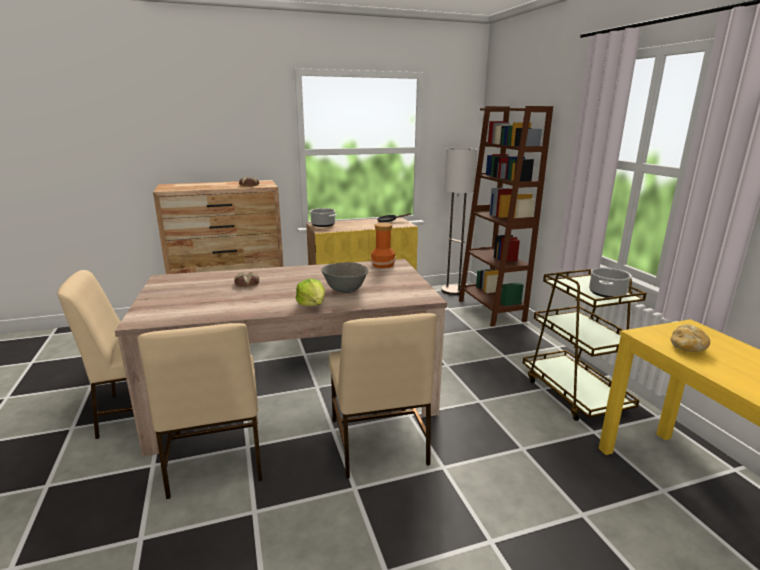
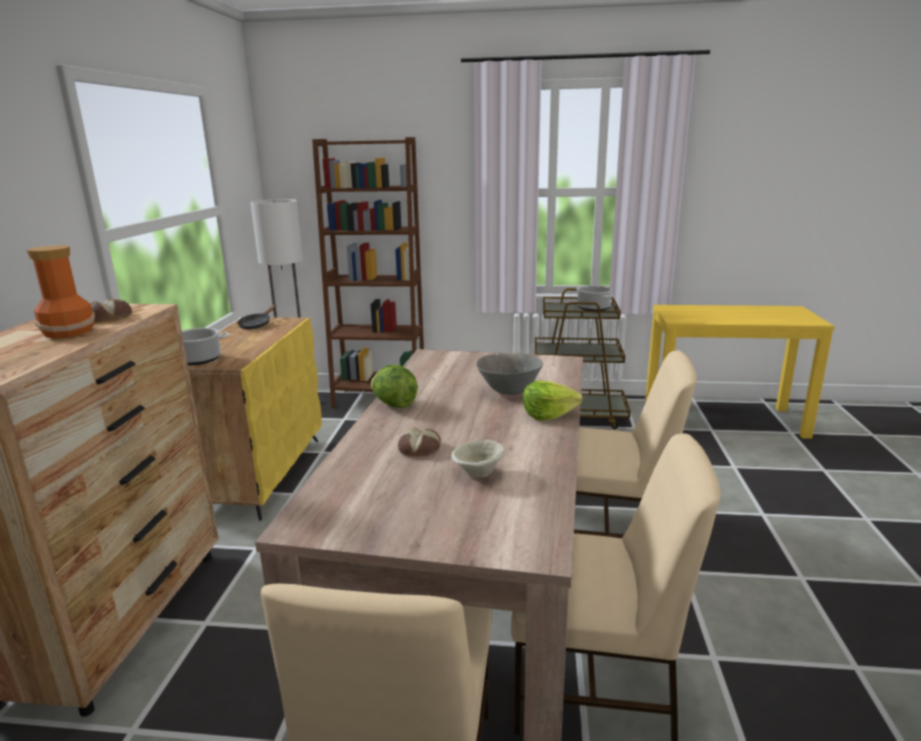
camera: 65 degrees left, 0 degrees up
vase [370,223,396,268] -> vase moved to [27,245,95,338]
bread [670,324,710,352] -> none
none -> lettuce [371,365,418,408]
none -> beige bowl [451,440,506,478]

